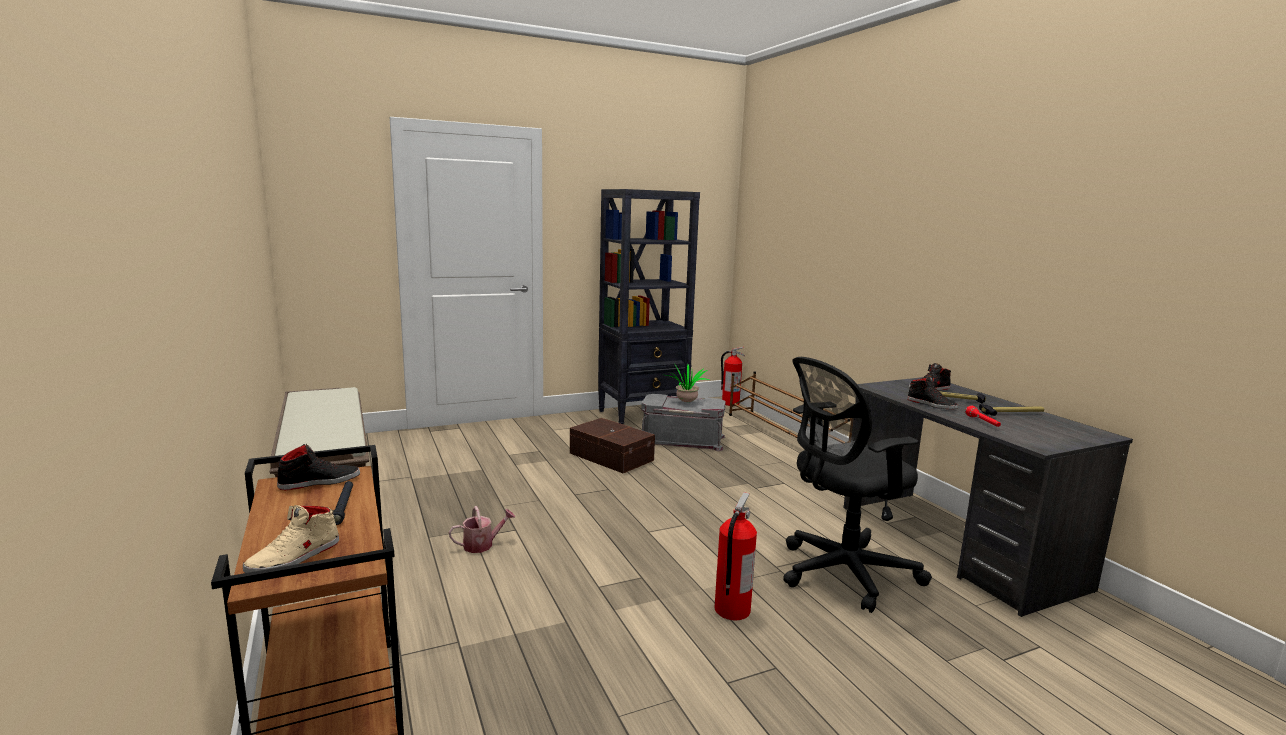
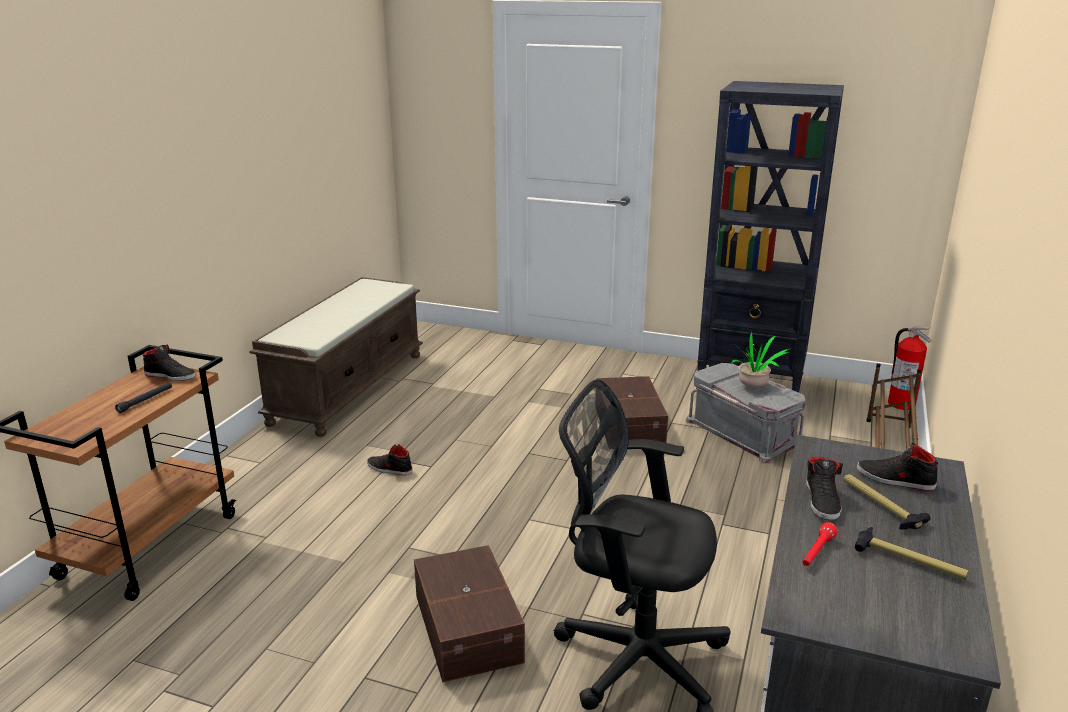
camera: 45 degrees right, 10 degrees up
beige shoe [243,505,339,573] -> none
watering can [449,506,515,553] -> black shoe [367,444,412,476]
fire extinguisher [715,492,757,620] -> brown storage box [414,545,525,682]

